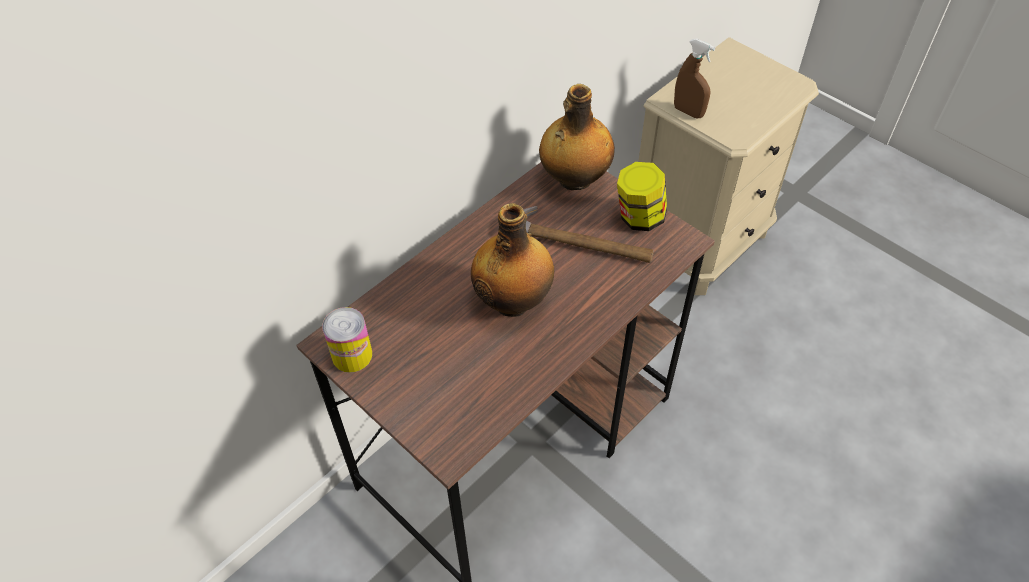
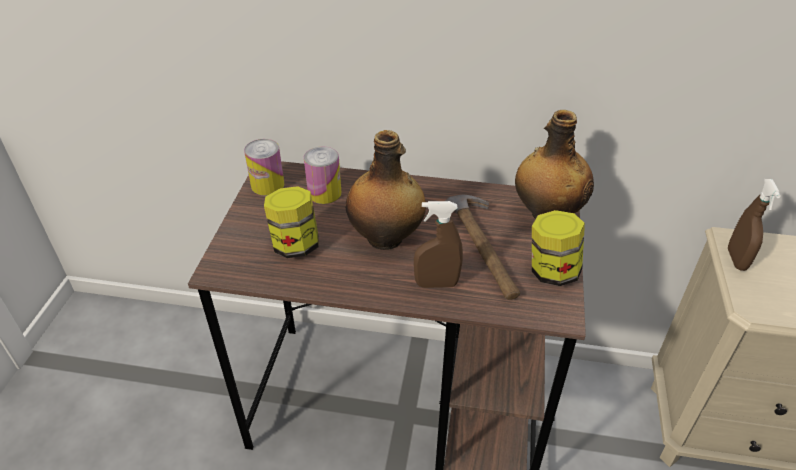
camera: 55 degrees right, 10 degrees down
none -> jar [264,186,319,258]
none -> can [304,146,342,204]
none -> brown spray bottle [414,201,463,288]

